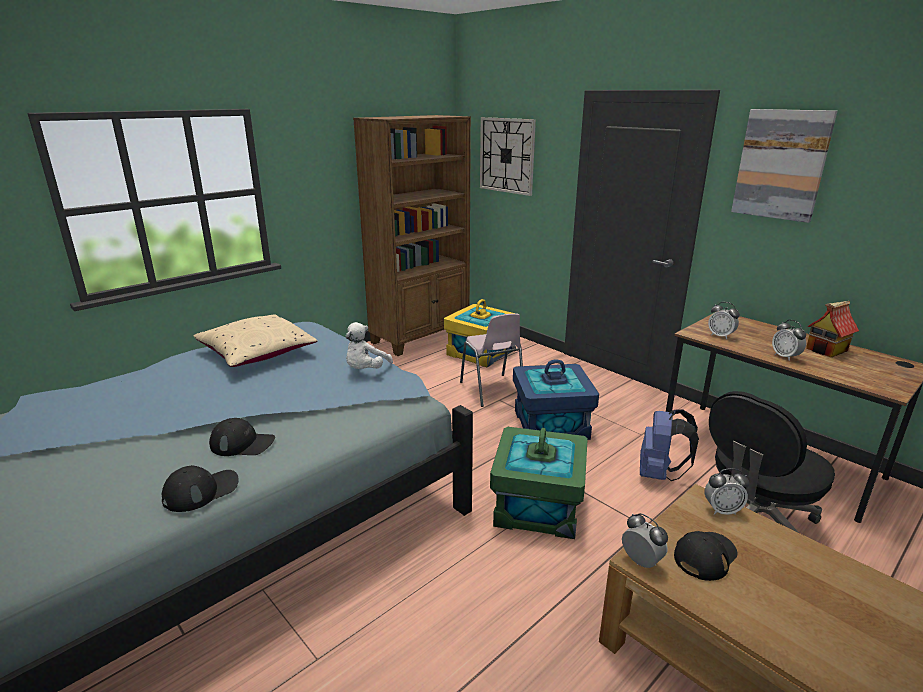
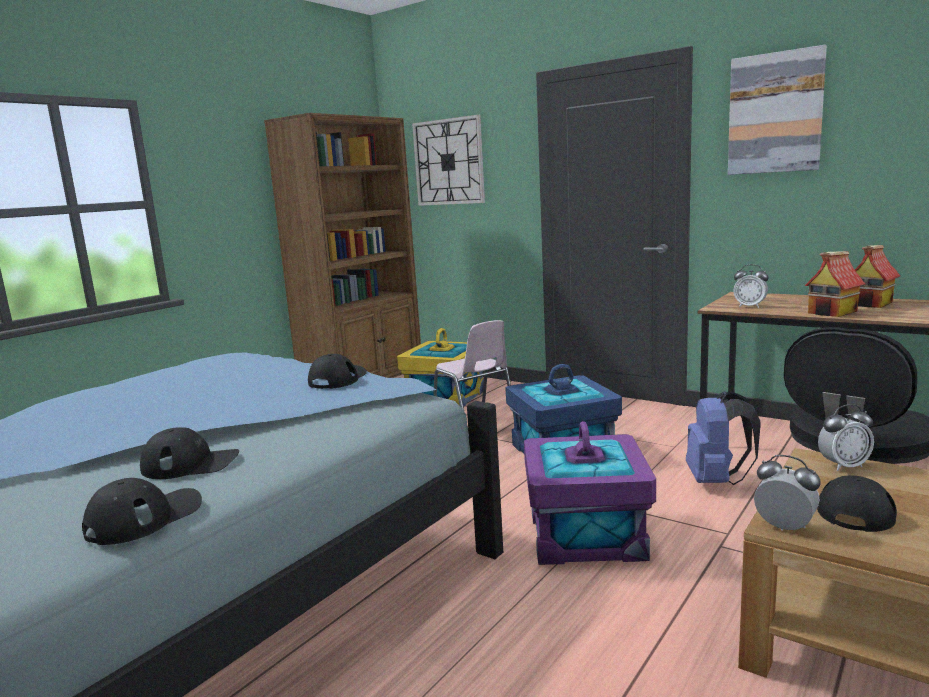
camera: 10 degrees left, 10 degrees down
beige pillow [194,315,318,367] -> none
white plush toy [346,322,393,369] -> black cap [308,354,367,389]
green storage box [490,427,588,539] -> purple storage box [524,421,656,565]
alarm clock [772,320,806,361] -> toy house [805,251,865,317]

